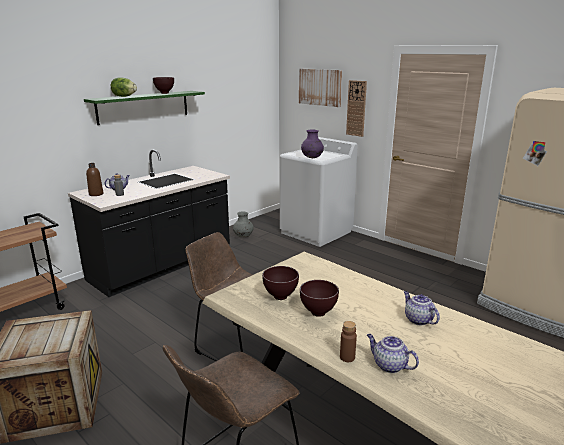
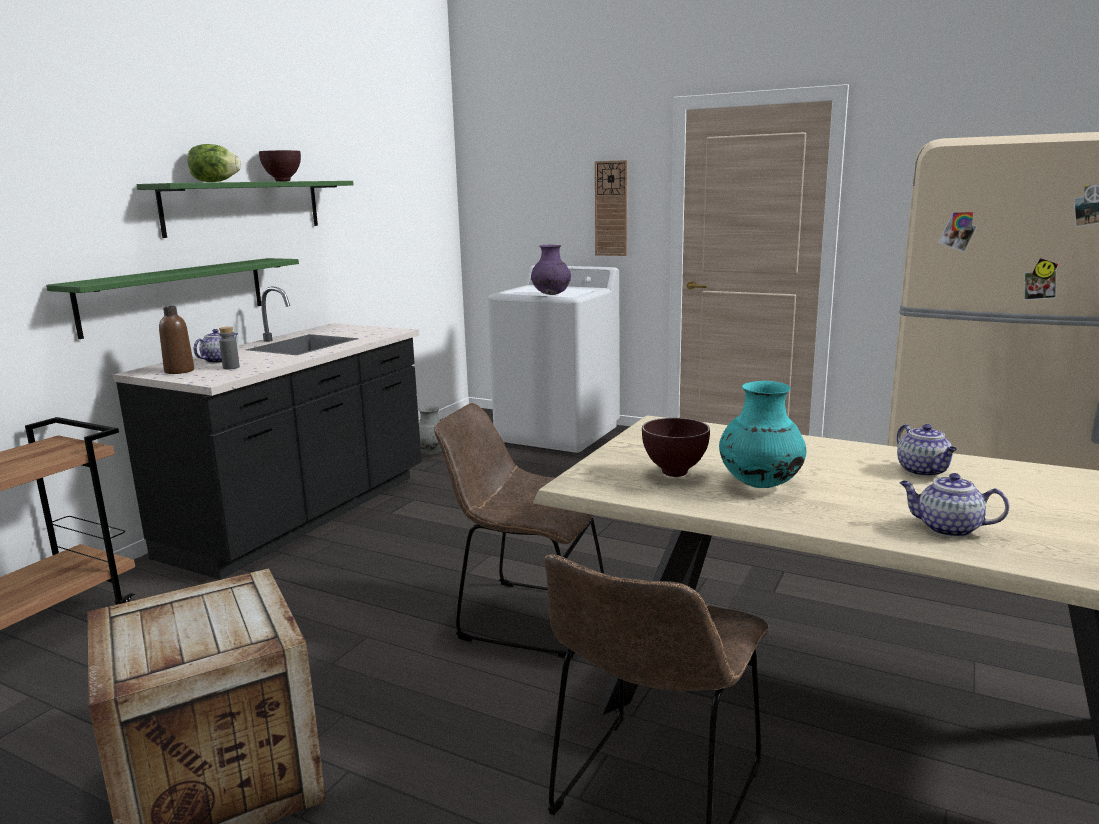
camera: 15 degrees left, 5 degrees down
picture [299,69,342,107] -> none
brown bowl [300,280,339,317] -> turquoise vase [719,381,806,488]
brown bottle [340,321,357,362] -> none
teapot [404,291,440,325] -> teapot turned 150 degrees counterclockwise [897,424,957,477]
none -> green shelf [46,258,299,339]

